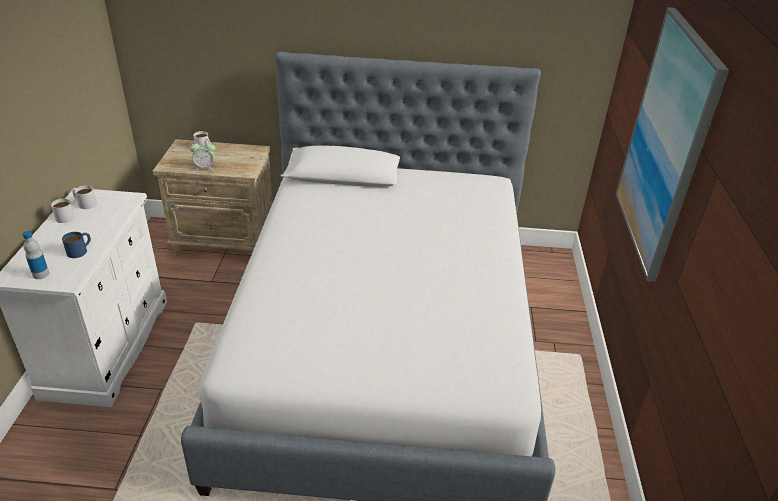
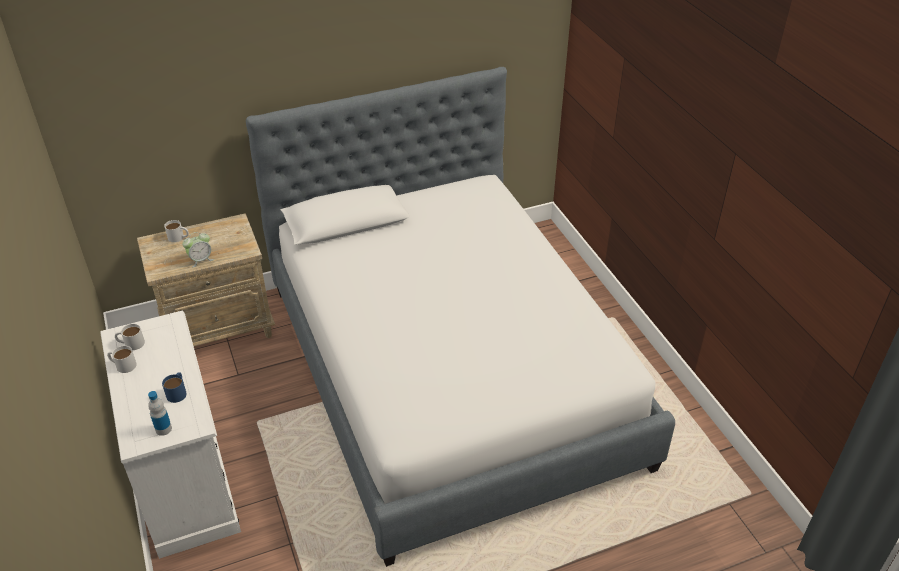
camera: 25 degrees left, 5 degrees up
picture [616,7,729,282] -> none

